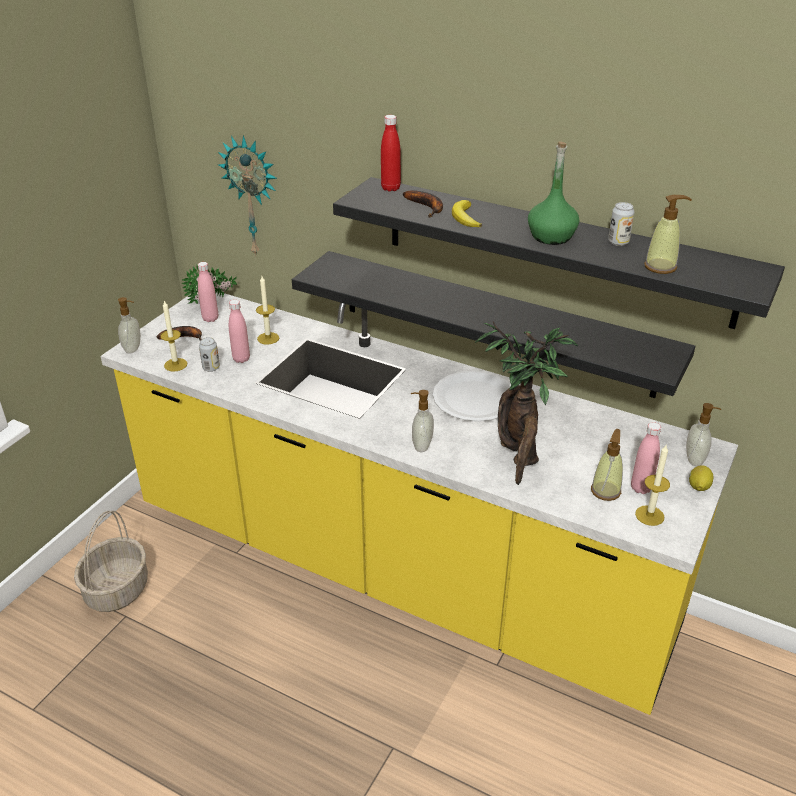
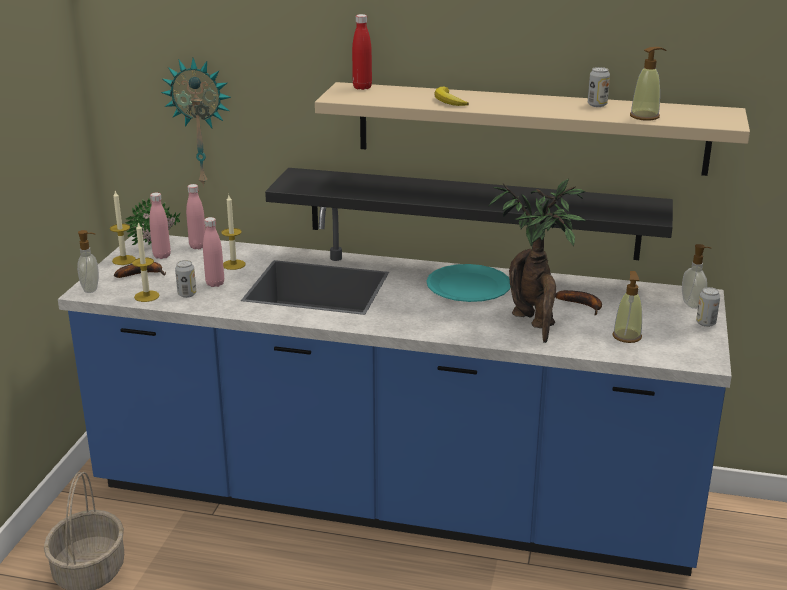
camera: 15 degrees left, 10 degrees down
yellow counter [100,292,738,715] -> blue counter [58,207,732,576]
black shelf [333,177,785,329] -> beige shelf [315,82,750,176]
banana [403,190,443,218] -> banana moved to [555,290,602,315]
soap dispenser [411,390,434,452] -> none
white plate [433,371,511,422] -> turquoise plate [426,264,510,302]
green bottle [528,141,579,245] -> none
pink bottle [631,422,661,494] -> pink bottle moved to [186,184,206,249]
candle [635,445,670,526] -> candle moved to [110,191,136,265]
lemon [689,465,714,491] -> can [696,287,720,327]

